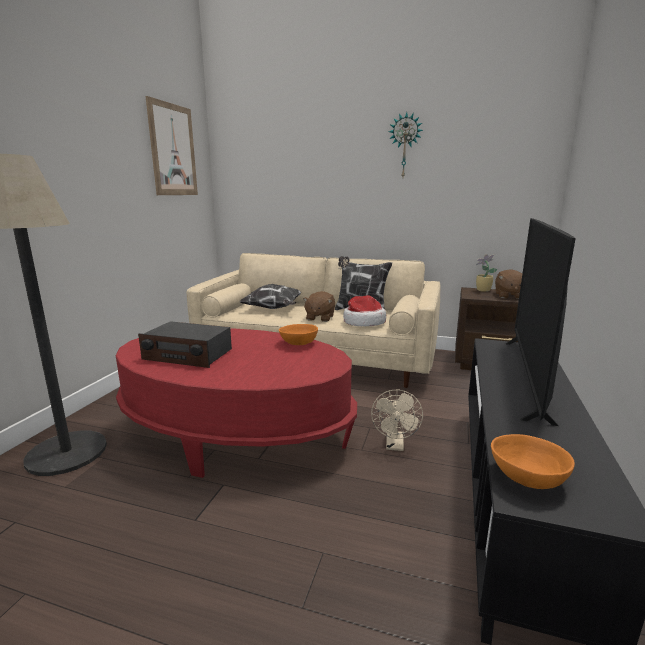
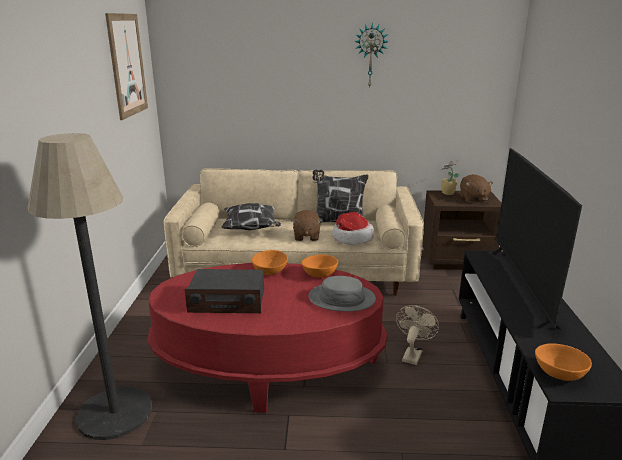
camera: 15 degrees left, 5 degrees up
beige fan [371,390,423,451] -> beige fan turned 150 degrees counterclockwise [396,305,439,365]
none -> orange bowl [252,250,288,275]
none -> grey hat [309,276,376,311]

